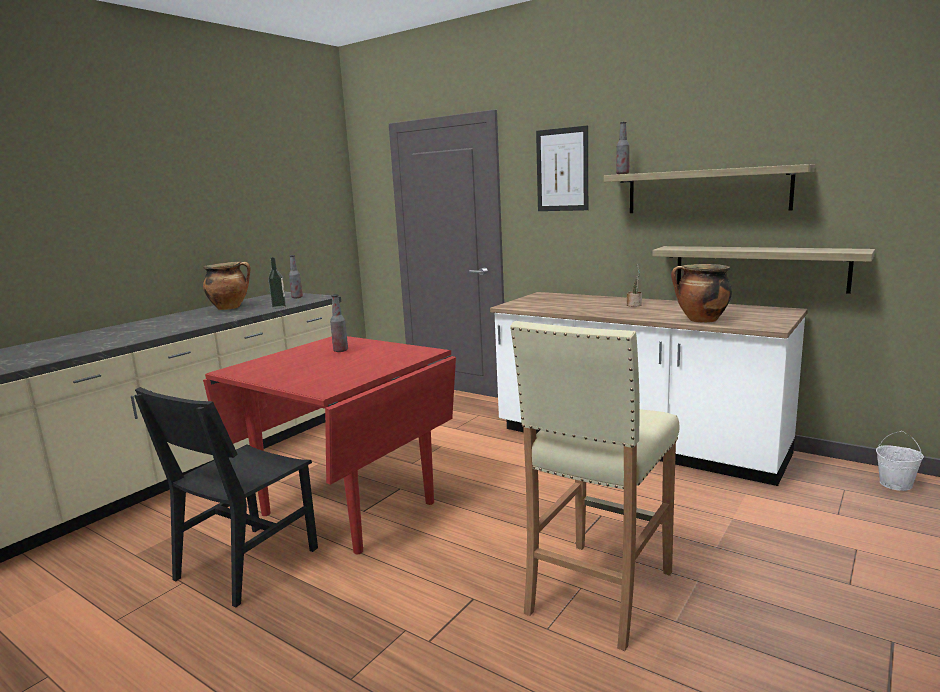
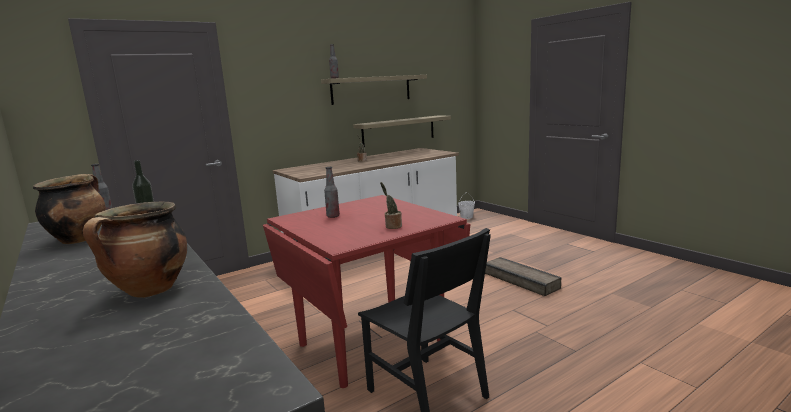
camera: 70 degrees left, 0 degrees up
beige stool [510,321,679,651] -> crate [485,257,562,296]
picture [536,125,588,211] -> none
cooking pot [671,264,732,323] -> cooking pot moved to [83,201,187,298]
none -> potted plant [380,182,402,229]

